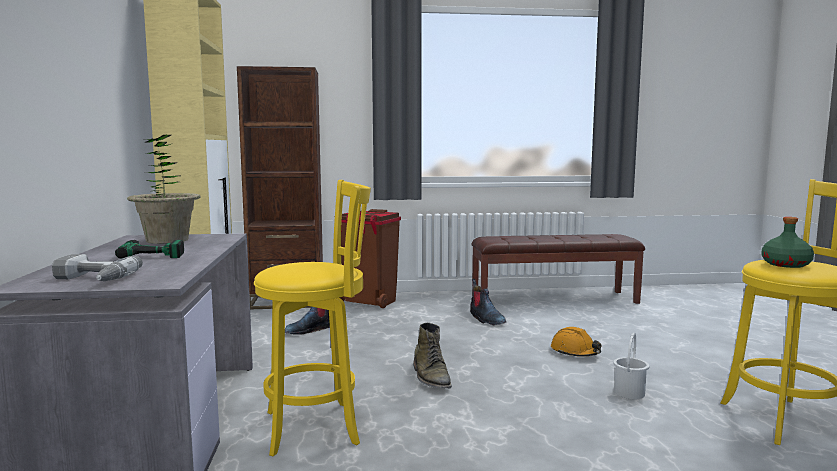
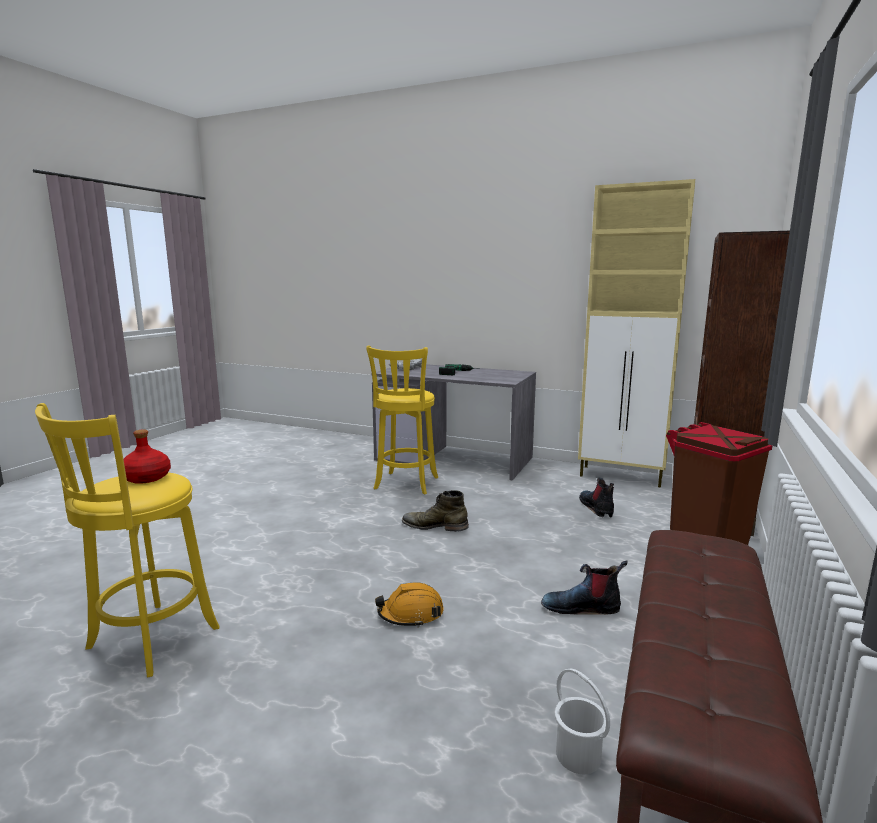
camera: 120 degrees right, 5 degrees up
potted plant [127,135,201,244] -> none
white bucket [613,333,650,399] -> white bucket moved to [555,669,610,775]
green bottle [762,217,814,268] -> red bottle [124,430,171,484]

